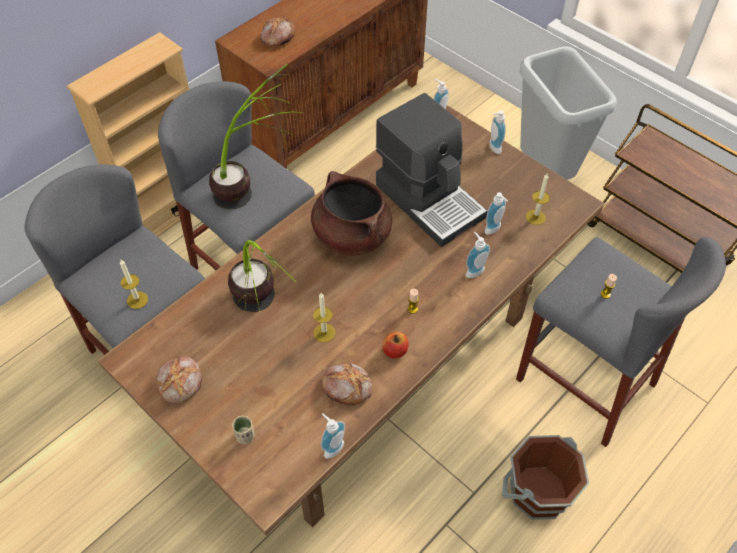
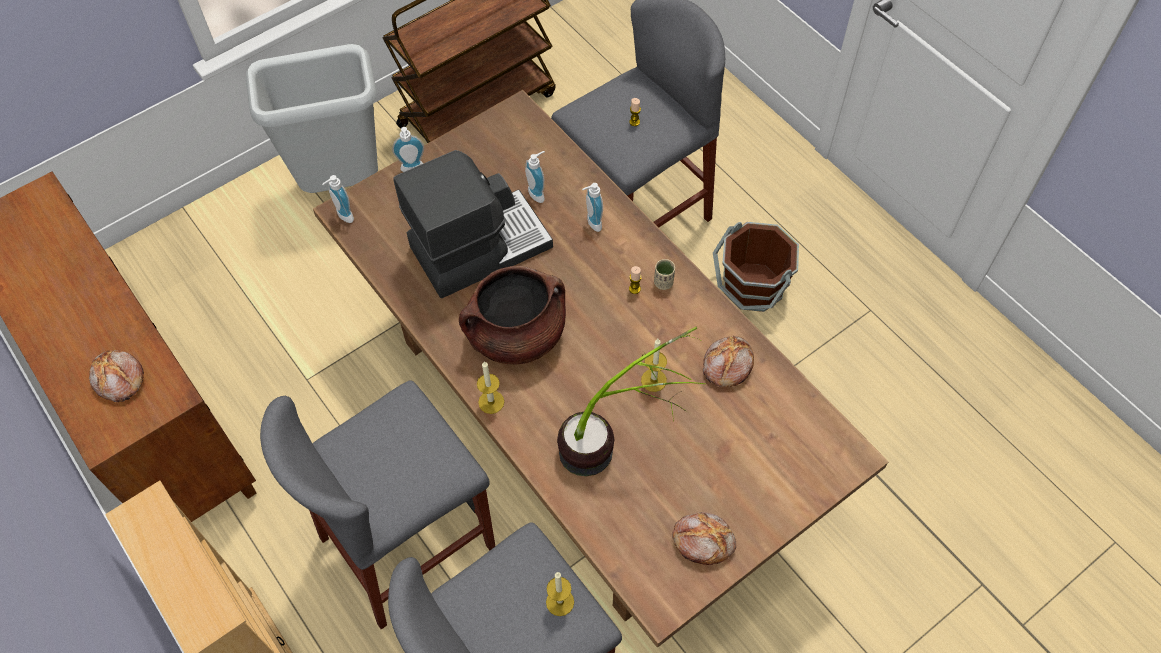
camera: 80 degrees left, 5 degrees up
potted plant [209,63,303,210] -> none
beige cup [232,416,255,444] -> beige cup moved to [654,259,675,290]
soap dispenser [321,414,345,458] -> none
apple [383,332,409,358] -> none
candle [526,174,550,225] -> candle moved to [477,361,504,414]

